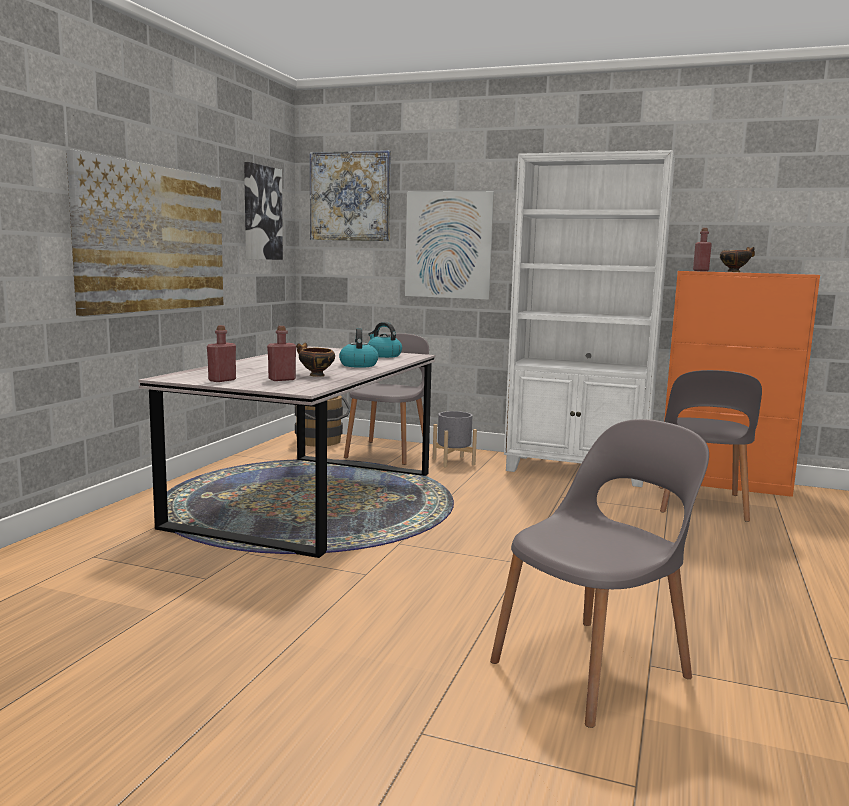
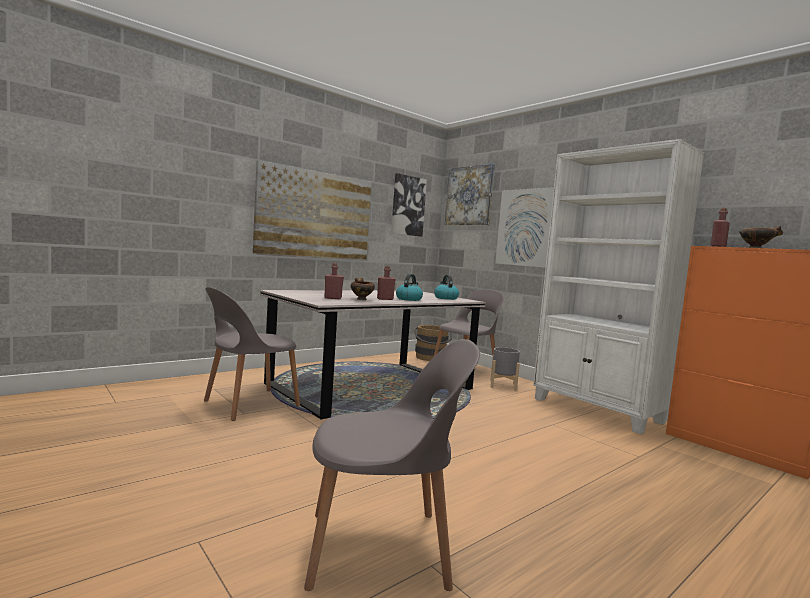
camera: 30 degrees right, 5 degrees down
red bottle [207,325,236,382] -> red bottle moved to [377,266,395,300]
grey chair [659,370,762,522] -> grey chair moved to [204,287,300,421]

